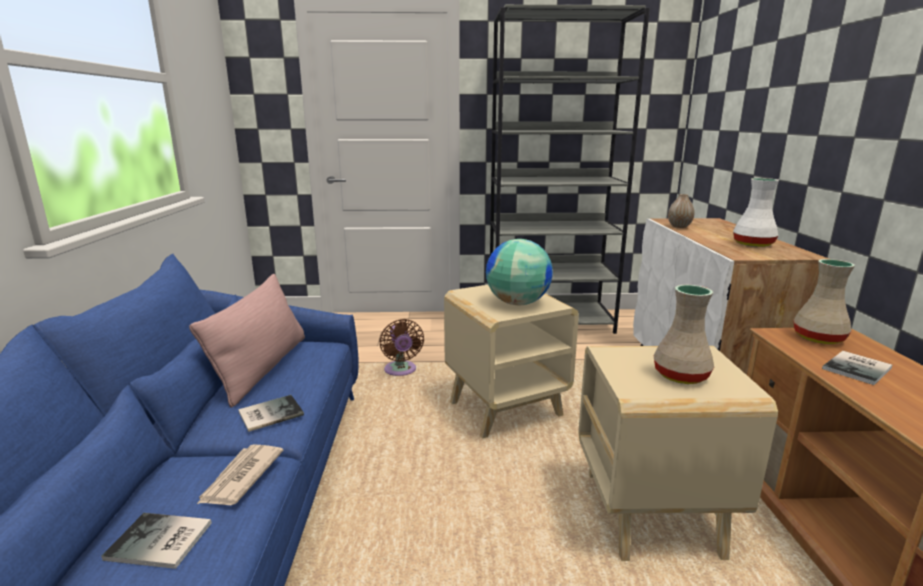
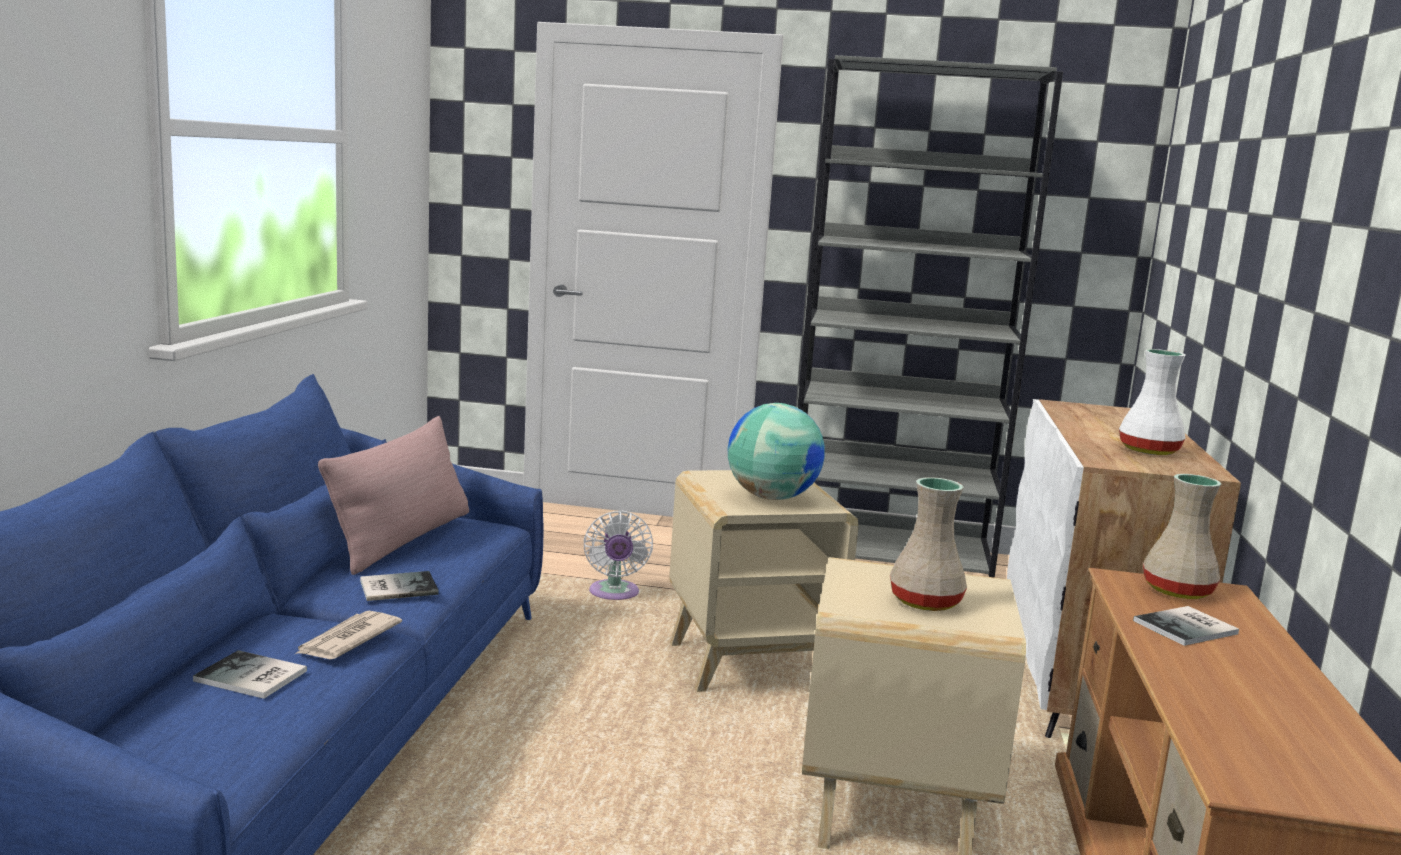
camera: 10 degrees right, 5 degrees down
brown fan [379,319,424,376] -> white fan [583,511,653,600]
vase [668,194,695,228] -> none

